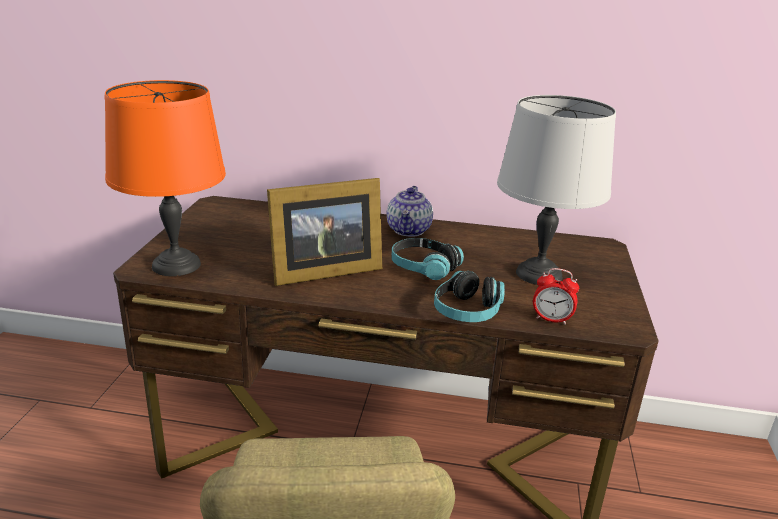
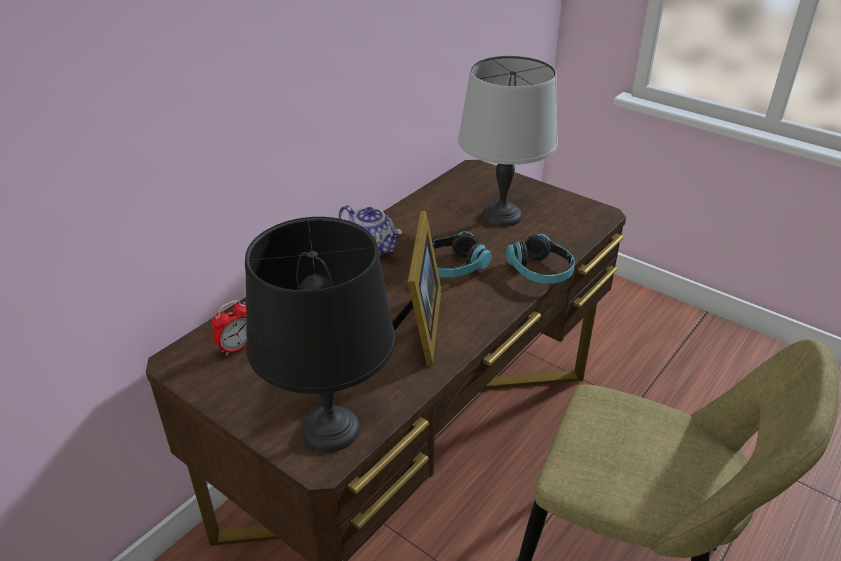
camera: 60 degrees left, 10 degrees up
orange table lamp [105,80,226,276] -> black table lamp [245,217,395,452]
alarm clock [533,268,579,325] -> alarm clock moved to [211,300,247,356]

